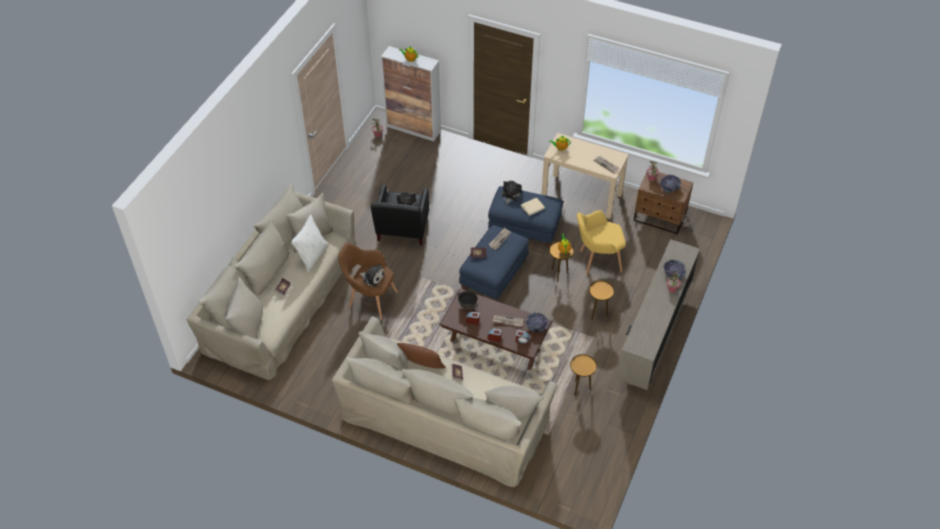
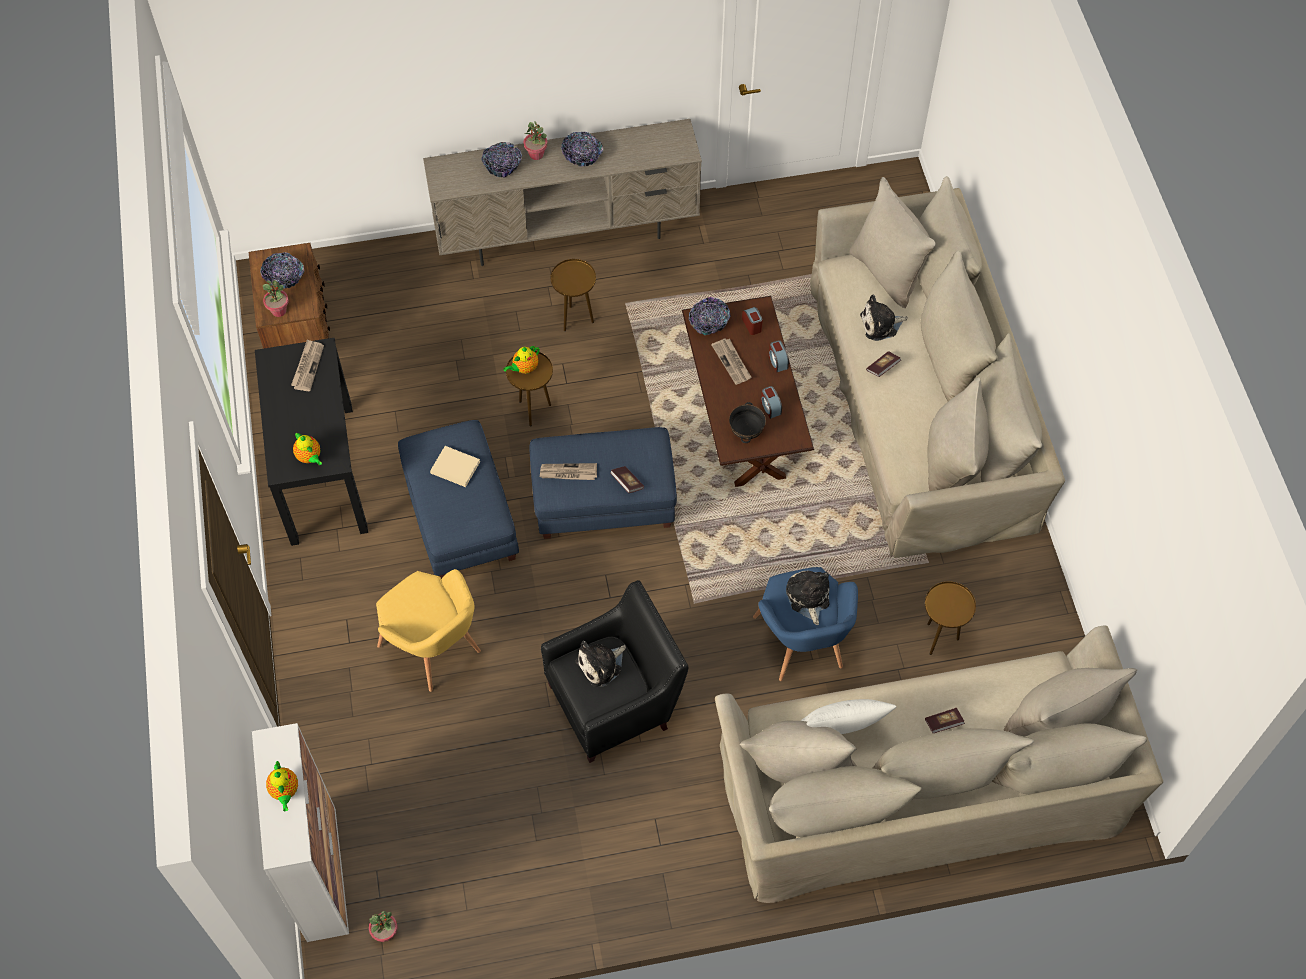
camera: 125 degrees left, 10 degrees up
brown armchair [338,243,398,320] -> blue armchair [753,567,858,681]
brown pillow [397,343,446,368] -> none
plush toy [502,181,522,205] -> plush toy moved to [860,295,908,341]
beige console table [541,133,629,219] -> black console table [255,338,368,546]
brown side table [570,354,597,396] -> brown side table moved to [925,581,976,655]
yellow armchair [577,210,626,274] -> yellow armchair moved to [376,569,481,692]
none -> bowl [561,131,604,166]

